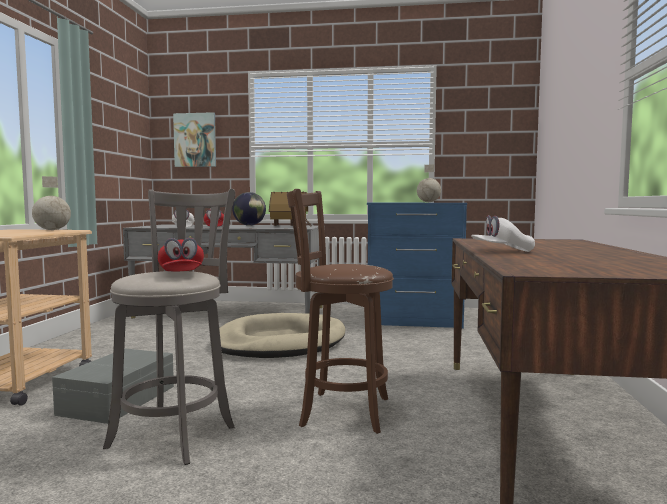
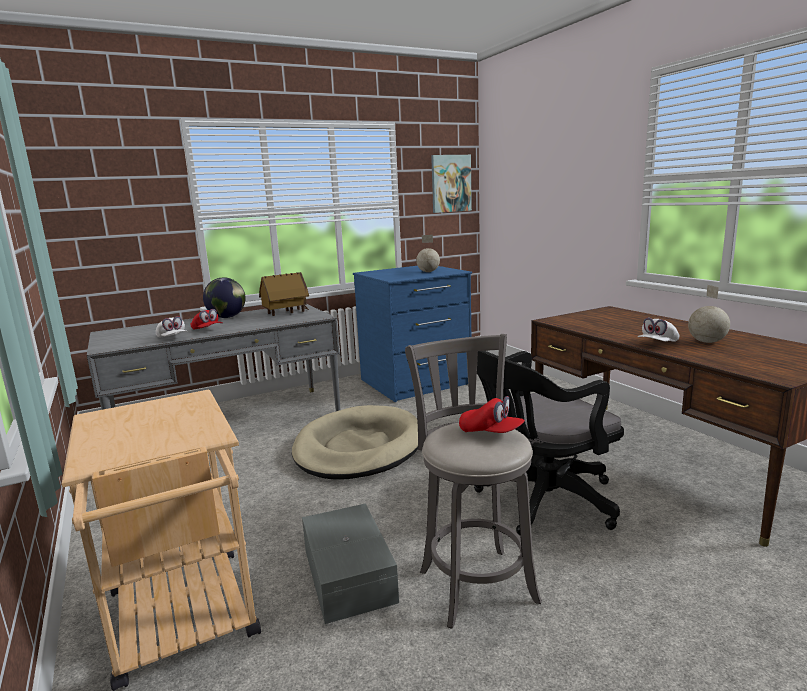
camera: 35 degrees left, 10 degrees up
globe [32,176,71,230] -> globe moved to [688,285,730,343]
picture [173,112,216,167] -> picture moved to [431,155,472,213]
brown stool [287,189,394,434] -> black office chair [474,351,624,535]

